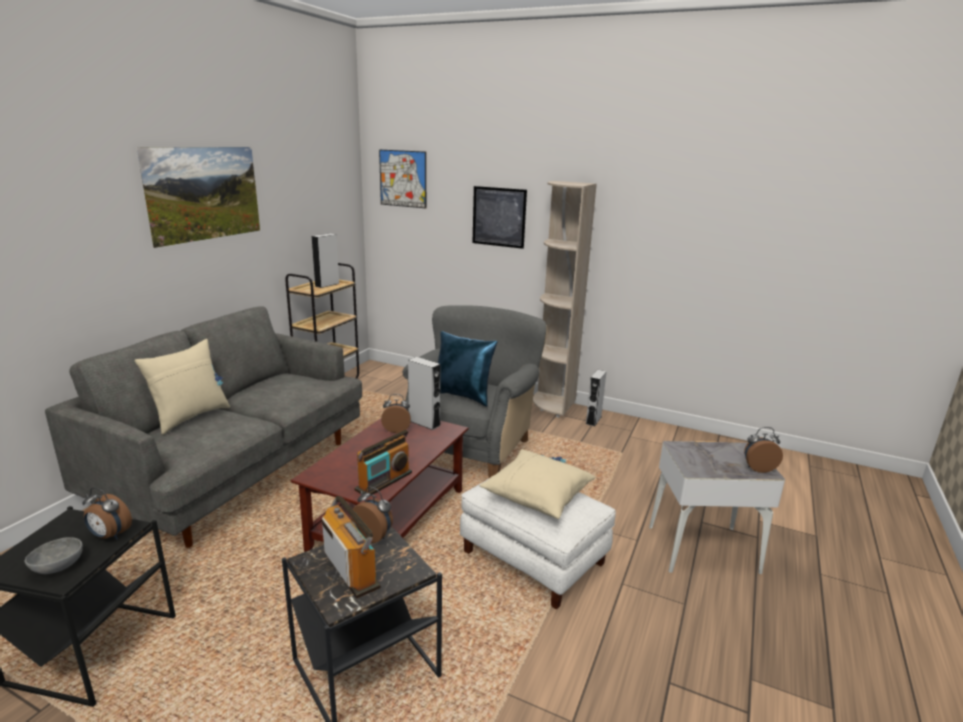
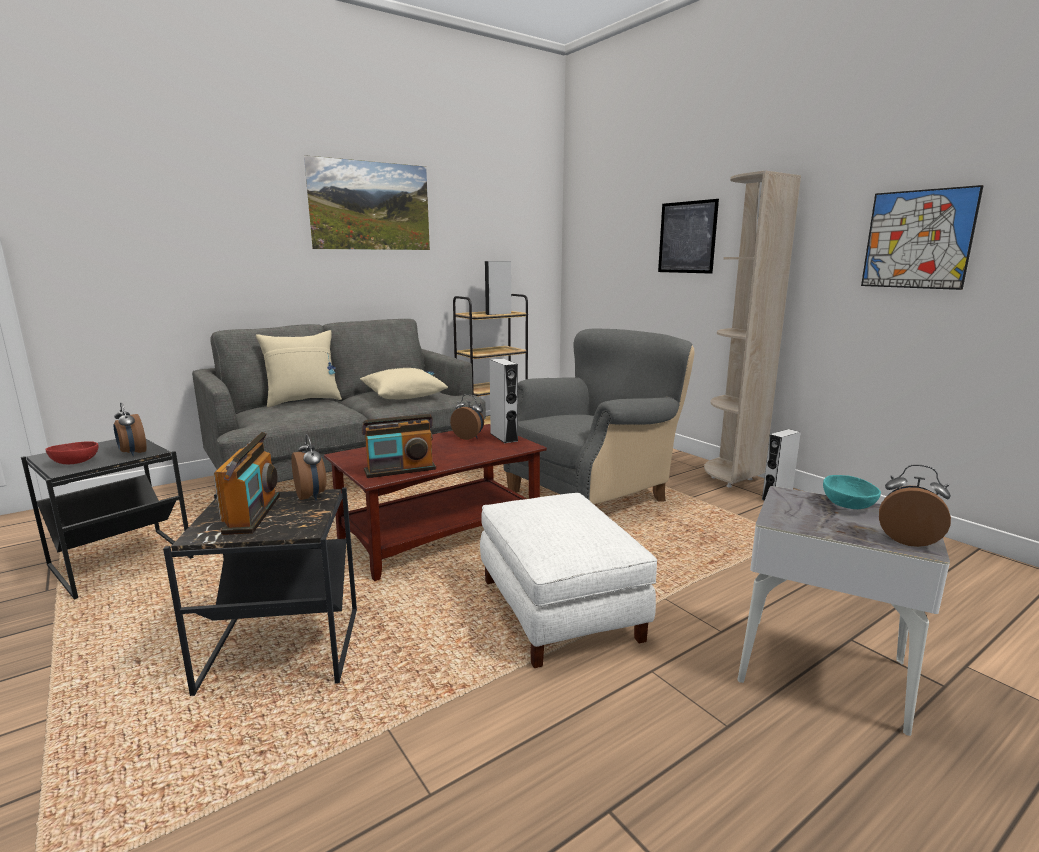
camera: 30 degrees right, 5 degrees down
grey bowl [25,537,83,574] -> red bowl [45,441,98,464]
picture [379,150,426,208] -> picture moved to [861,185,984,290]
blue pillow [438,331,498,407] -> none
beige pillow [480,449,595,519] -> beige pillow moved to [360,368,448,399]
none -> turquoise bowl [823,475,881,509]

